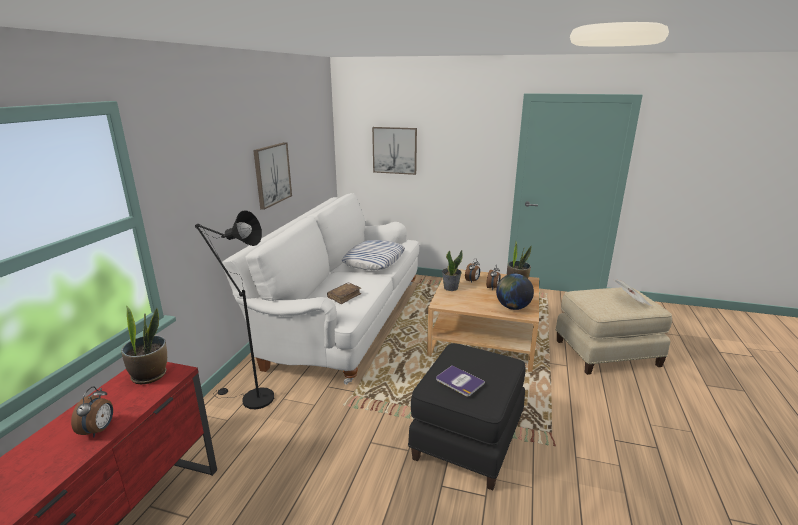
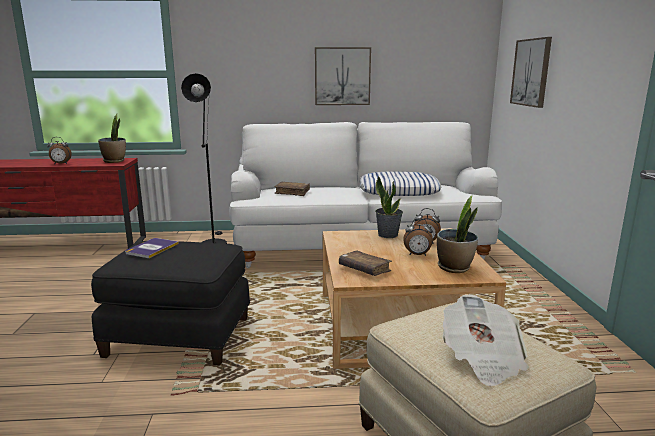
camera: 70 degrees right, 5 degrees down
globe [496,274,534,310] -> brown book [339,250,392,276]

